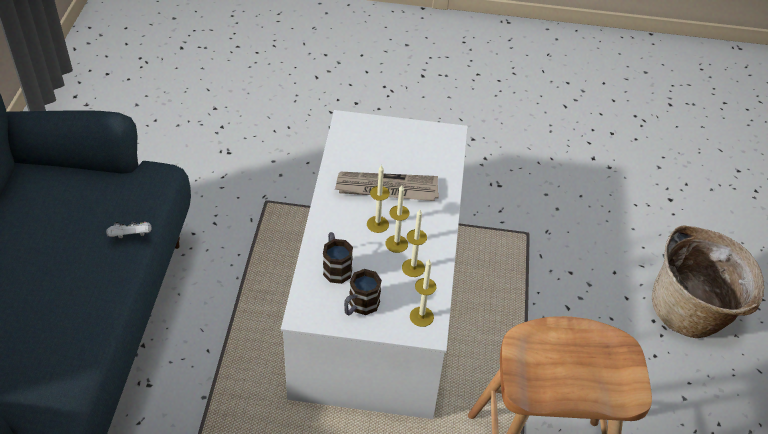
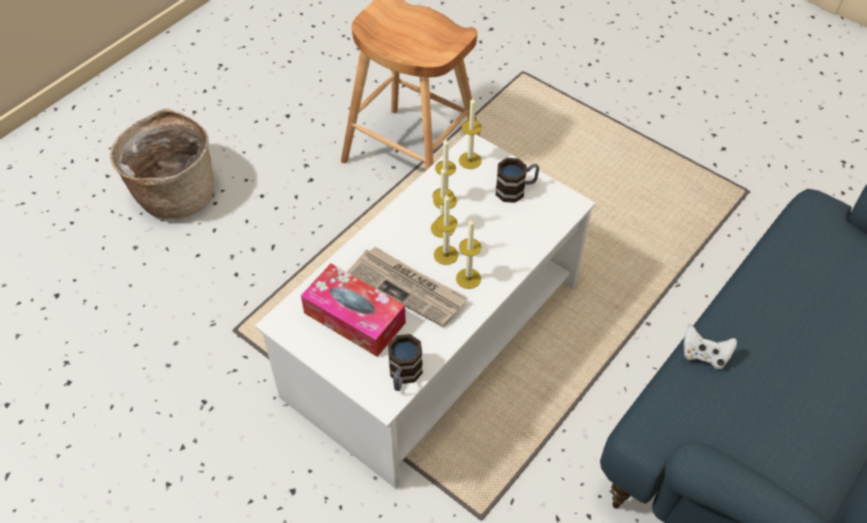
camera: 145 degrees left, 5 degrees up
mug [323,232,353,284] -> mug moved to [388,334,423,391]
none -> tissue box [301,264,406,357]
none -> candle [456,218,481,289]

